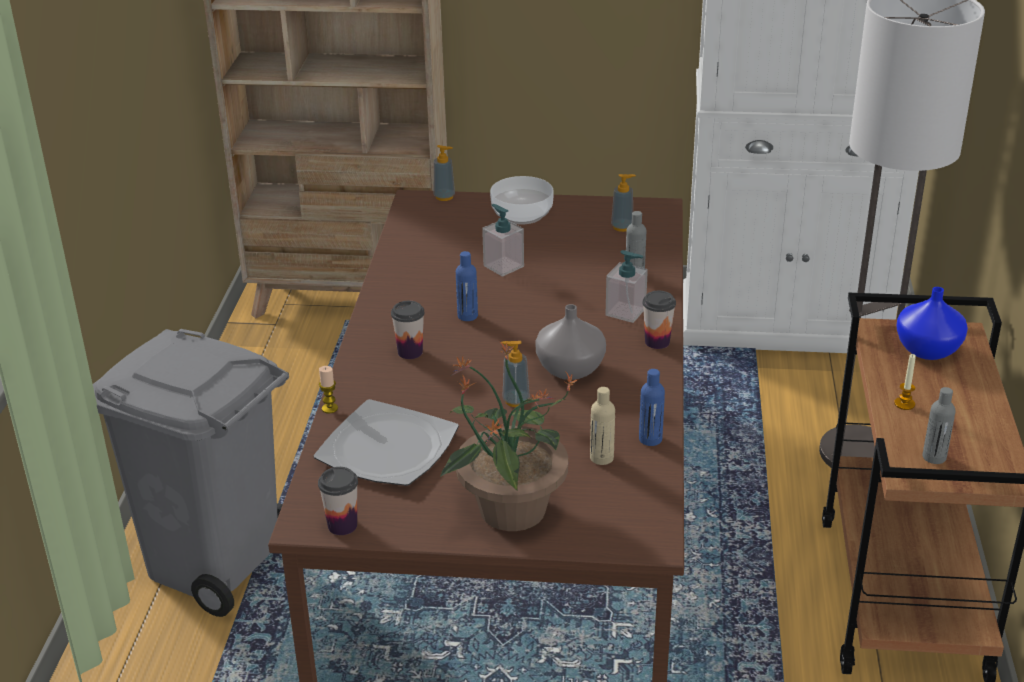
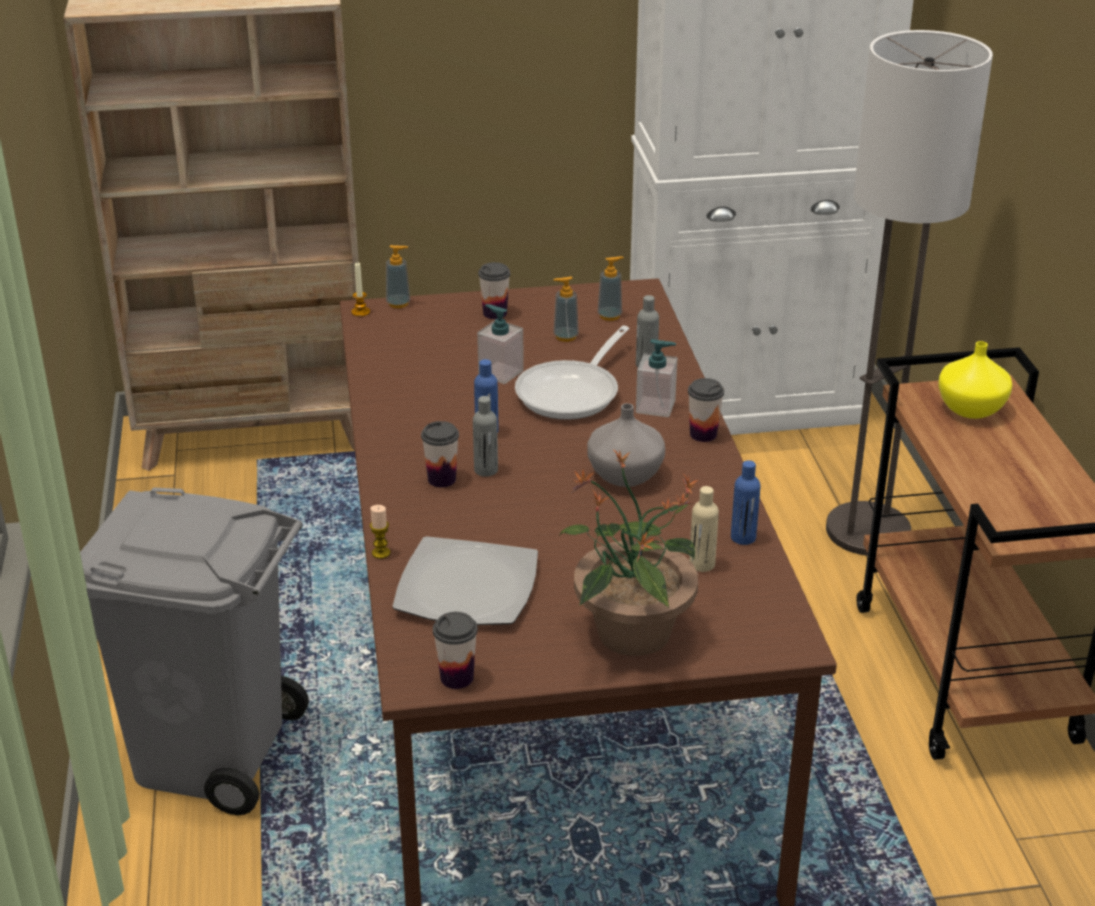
camera: 15 degrees left, 0 degrees up
bowl [490,176,554,225] -> cup [478,262,510,319]
soap dispenser [501,341,530,407] -> soap dispenser moved to [553,276,579,342]
candle [894,354,916,410] -> candle moved to [351,262,370,317]
blue vase [896,287,968,360] -> yellow vase [938,341,1012,419]
grey bottle [923,387,956,464] -> grey bottle moved to [473,396,498,477]
none -> frying pan [515,326,630,420]

